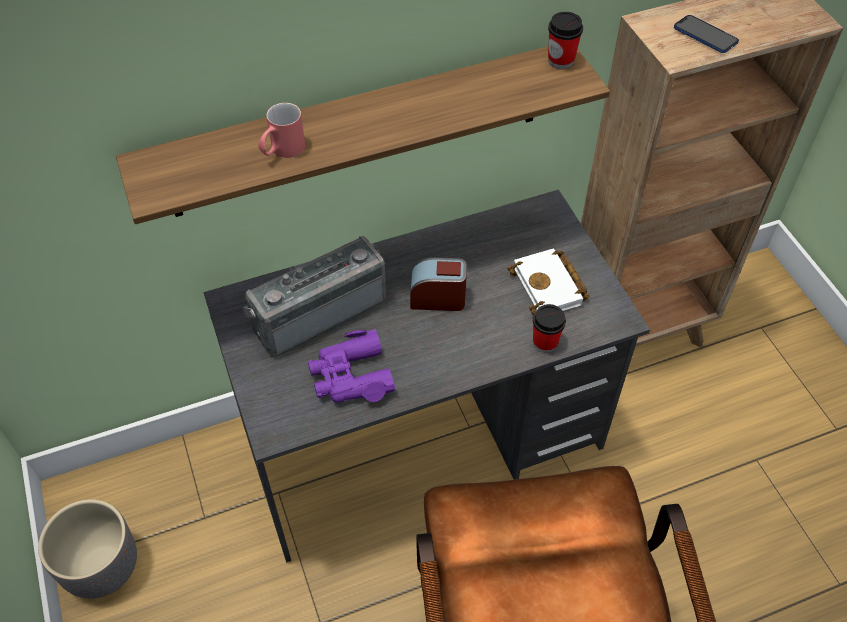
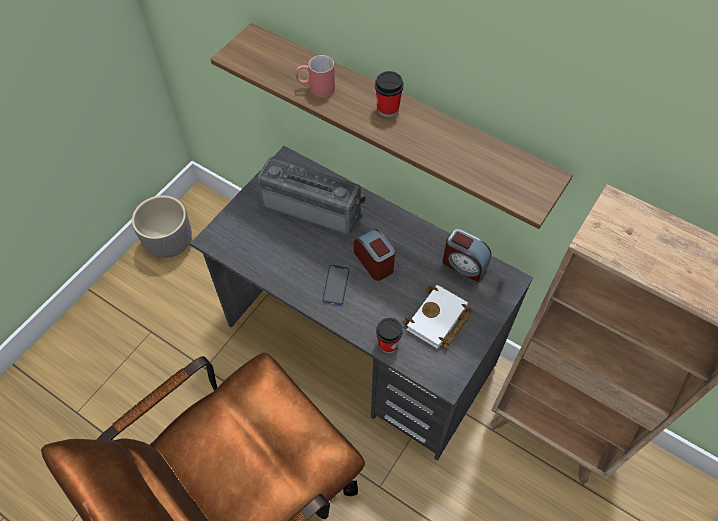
camera: 55 degrees right, 5 degrees up
purple binoculars [308,329,395,403] -> none
cup [548,12,583,69] -> cup moved to [375,71,404,117]
phone [674,15,739,53] -> phone moved to [322,265,350,305]
none -> alarm clock [443,229,491,282]

